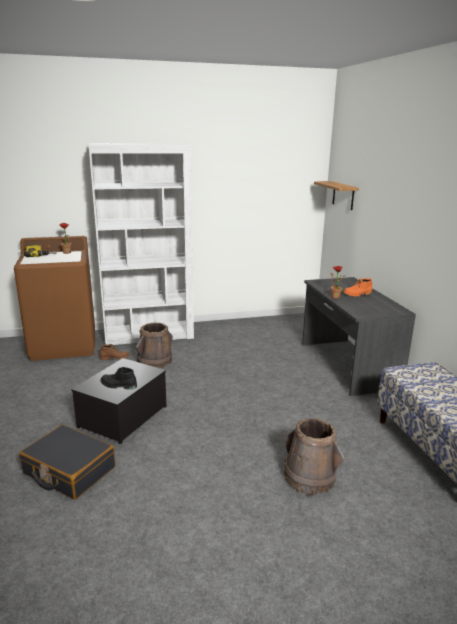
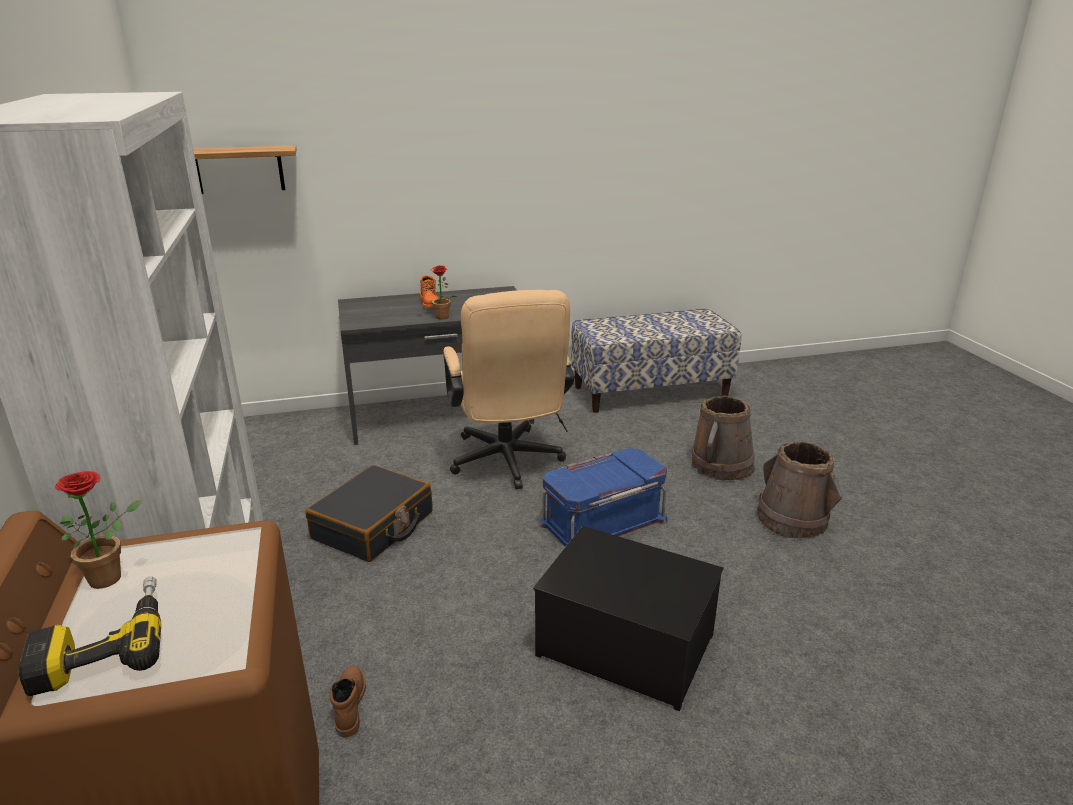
camera: 90 degrees left, 5 degrees up
black suitcase [19,425,115,500] -> black suitcase moved to [306,465,432,562]
black boot [101,367,137,389] -> none
brown bucket [136,323,173,368] -> brown bucket moved to [757,442,843,538]
none -> beige office chair [443,290,575,489]
none -> blue storage box [538,448,668,547]

